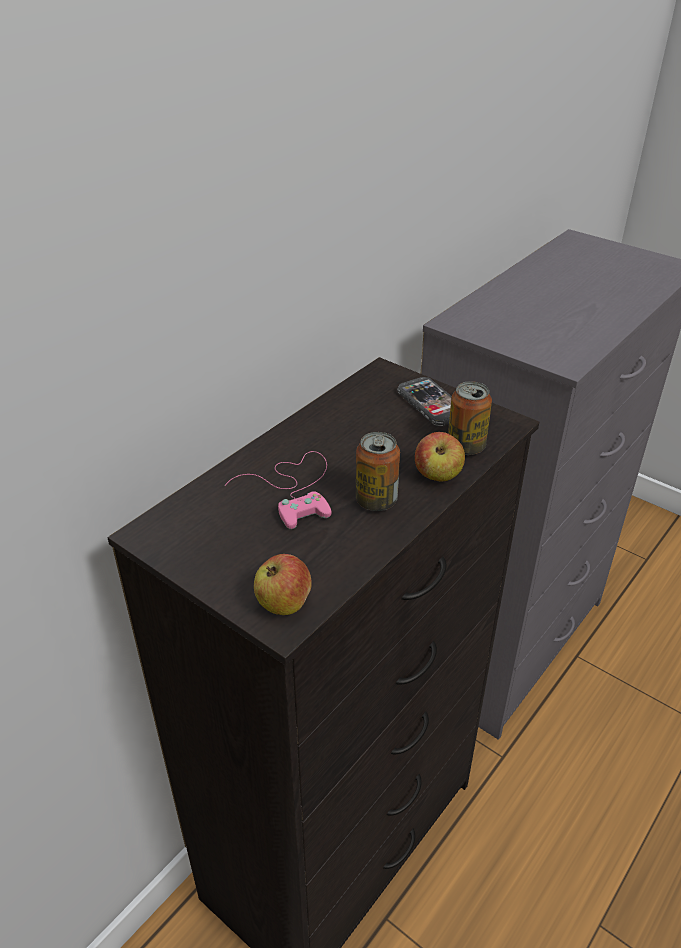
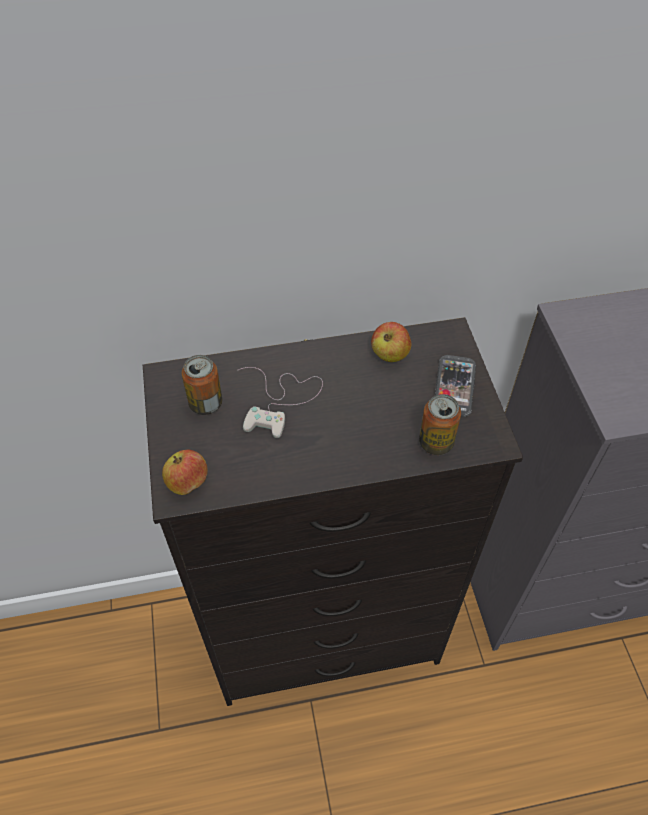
camera: 40 degrees right, 15 degrees up
pink game controller [225,451,331,529] -> white game controller [239,367,323,438]
can [356,432,400,511] -> can moved to [182,355,222,415]
apple [415,432,465,481] -> apple moved to [371,322,411,362]

